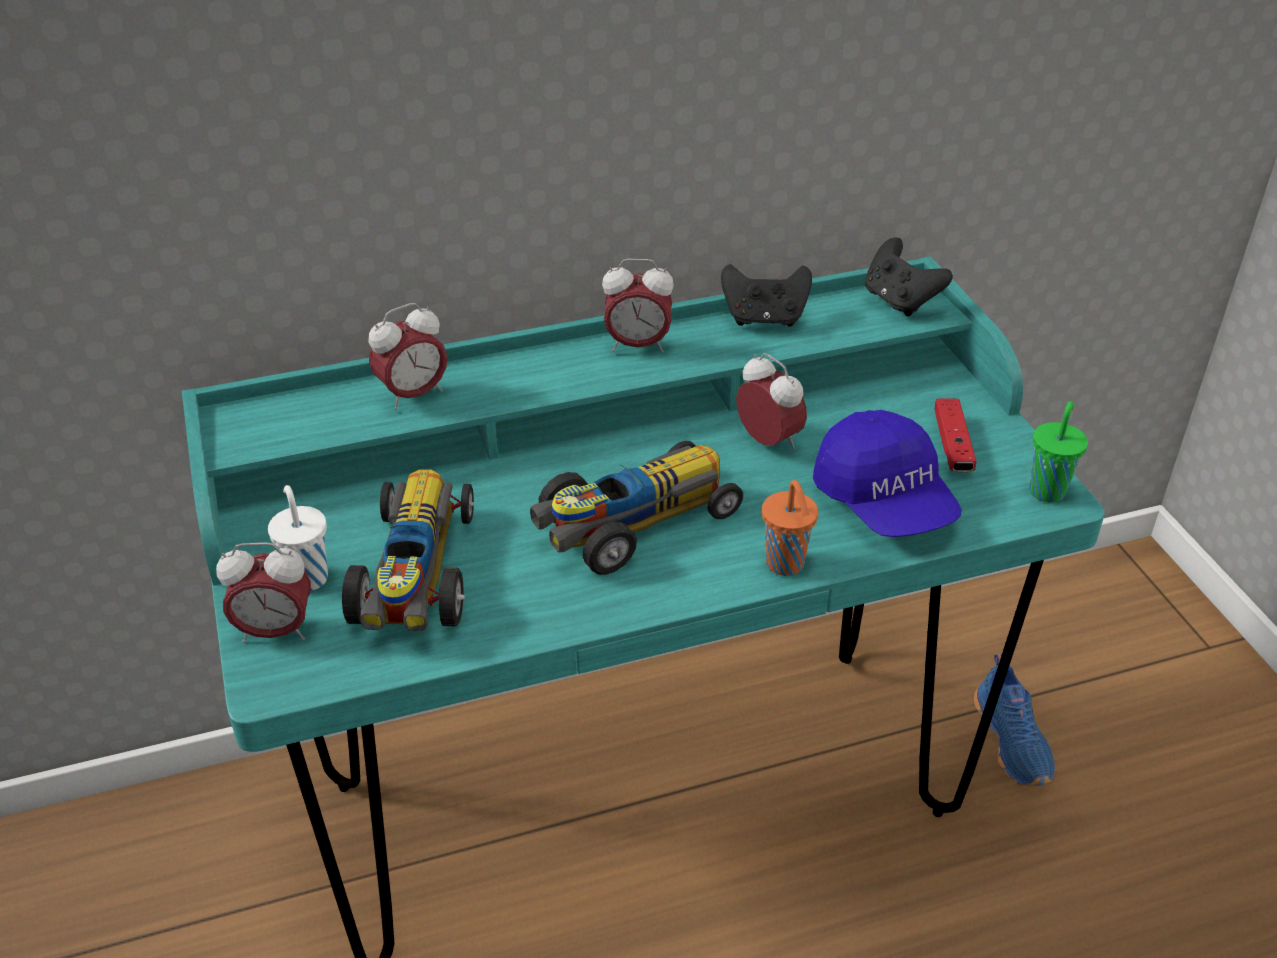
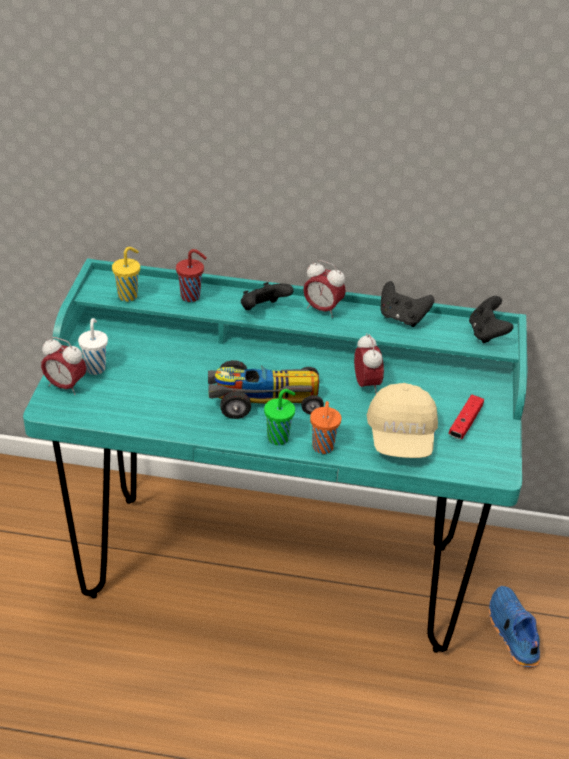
camera: 25 degrees right, 0 degrees up
toy car [342,469,474,631] -> none
alarm clock [368,303,448,410] -> red cup [176,249,207,302]
blue cap [813,410,962,537] -> beige cap [367,383,438,458]
blue shoe [974,654,1055,786] -> blue shoe turned 150 degrees clockwise [489,586,540,668]
green cup [1029,401,1088,503] -> green cup moved to [264,389,295,445]
none -> yellow cup [112,247,140,302]
none -> black game controller [241,282,293,310]

